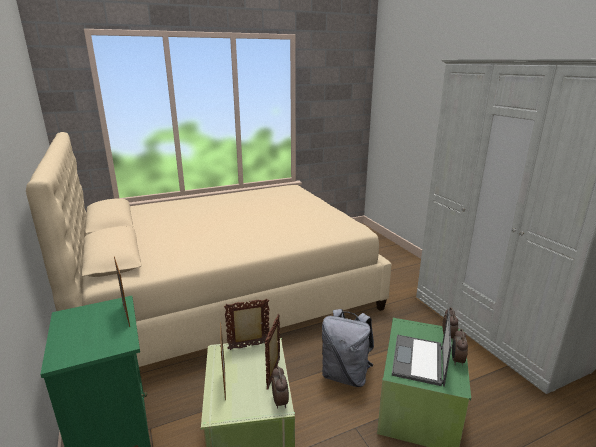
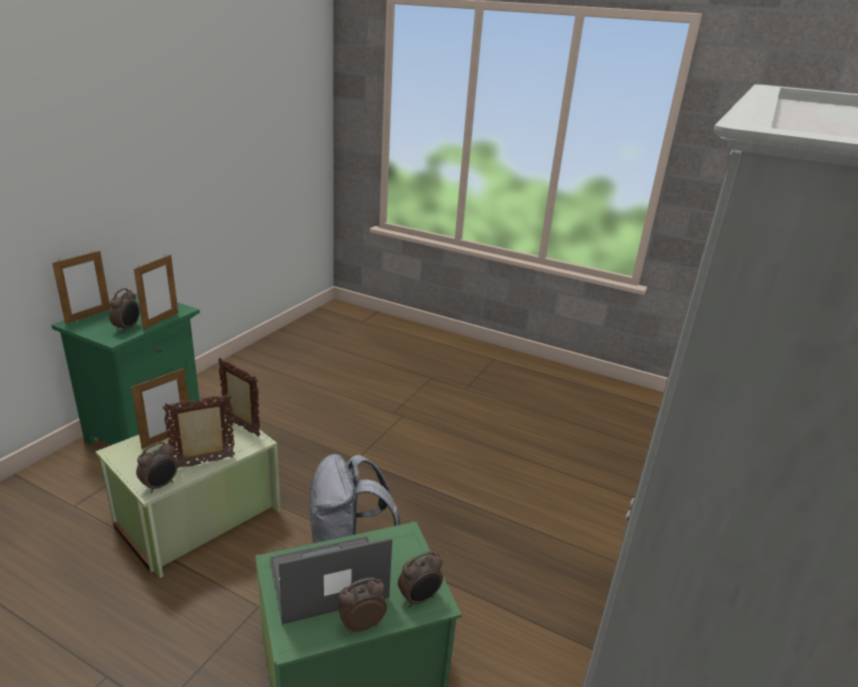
camera: 50 degrees right, 5 degrees up
beige bed [26,132,391,367] -> none
none -> picture frame [52,250,110,324]
none -> alarm clock [109,288,139,333]

